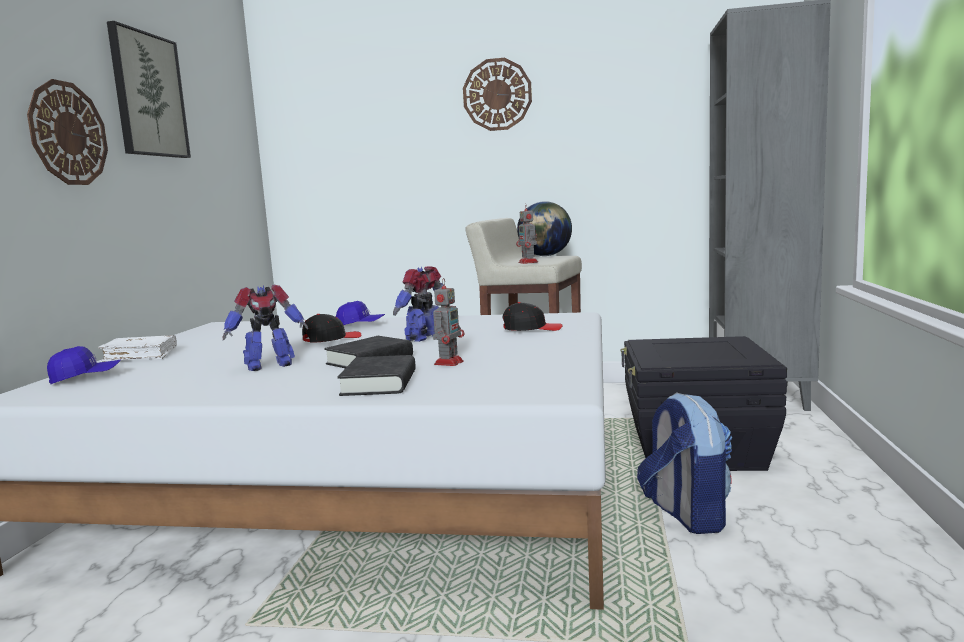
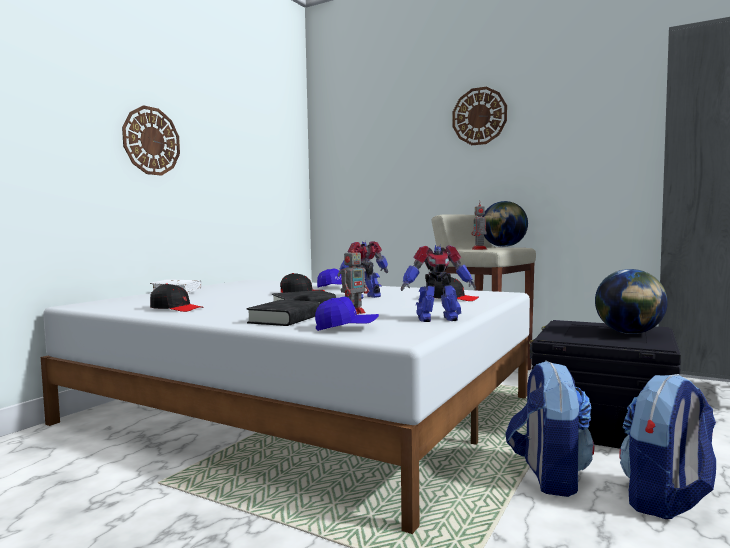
camera: 20 degrees right, 5 degrees down
blue cap [47,346,121,384] -> blue cap moved to [315,297,379,331]
picture [107,21,191,158] -> none
toy robot [223,285,308,371] -> toy robot moved to [401,245,476,322]
none -> black cap [150,283,203,312]
none -> globe [595,269,668,334]
none -> backpack [619,374,716,519]

